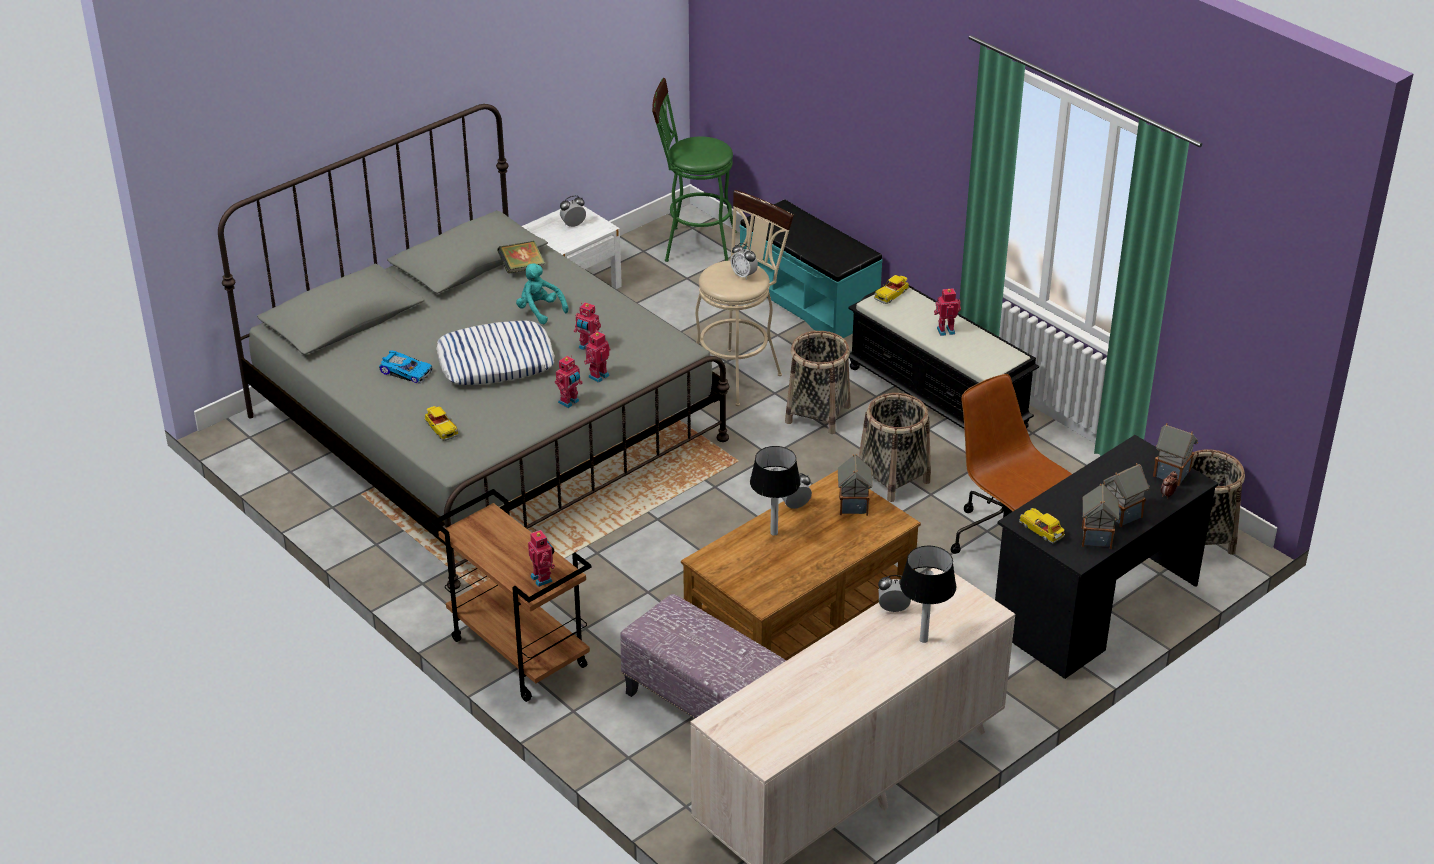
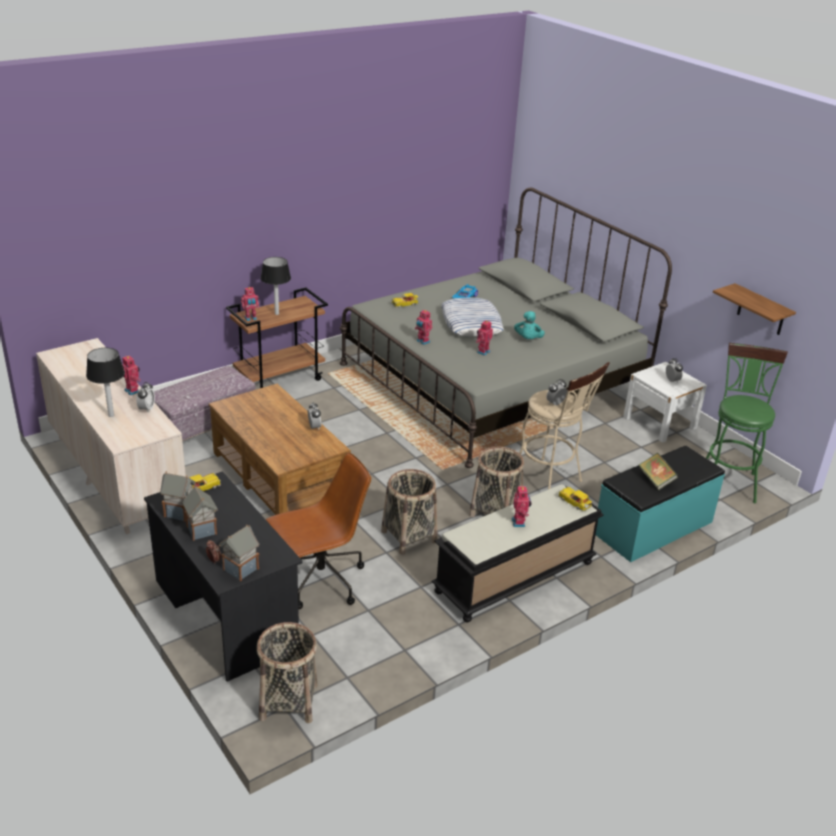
camera: 95 degrees right, 5 degrees down
book [497,241,545,273] -> book moved to [639,453,678,490]
turquoise plush toy [516,263,568,324] -> turquoise plush toy turned 135 degrees clockwise [514,311,545,339]
toy robot [584,331,610,383] -> toy robot moved to [122,355,141,396]
table lamp [750,446,801,536] -> table lamp moved to [261,257,291,315]
toy house [838,454,872,516] -> none
none -> shelf [713,283,796,335]

